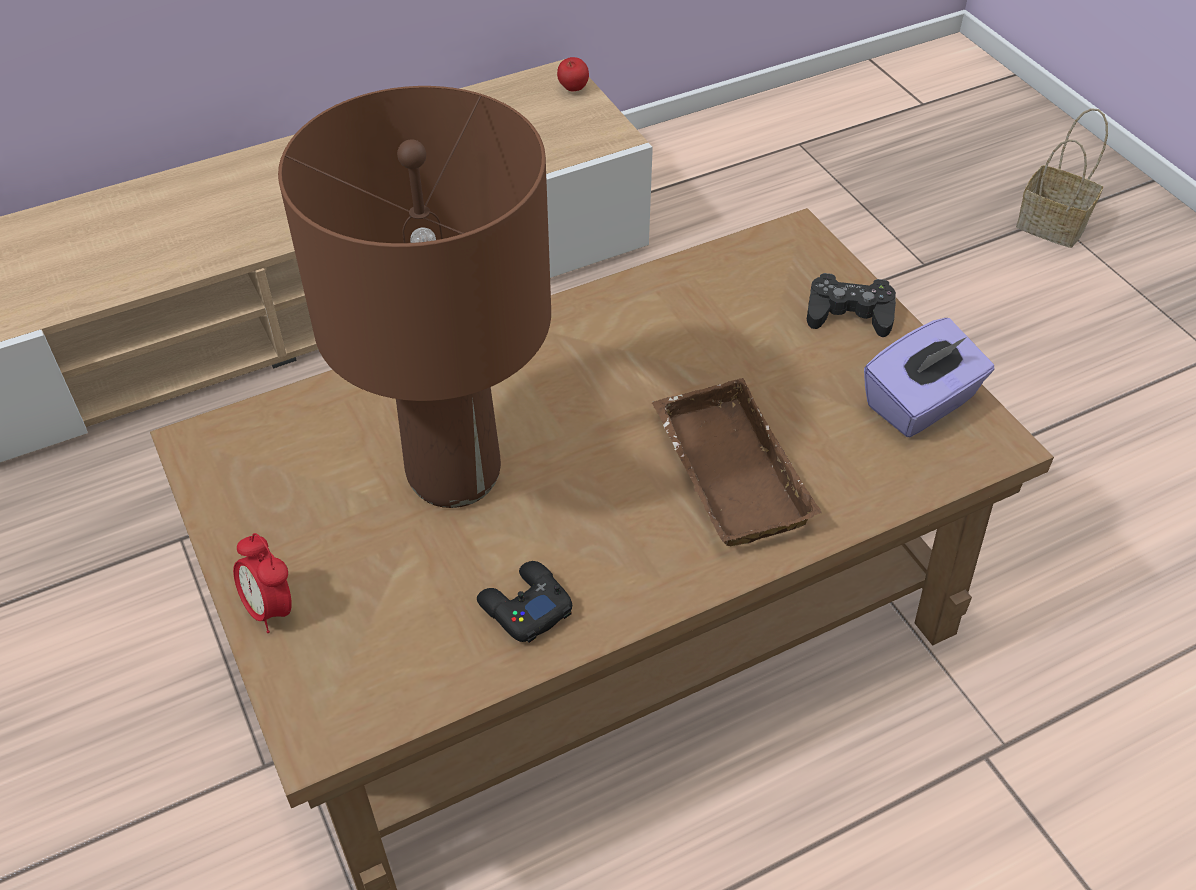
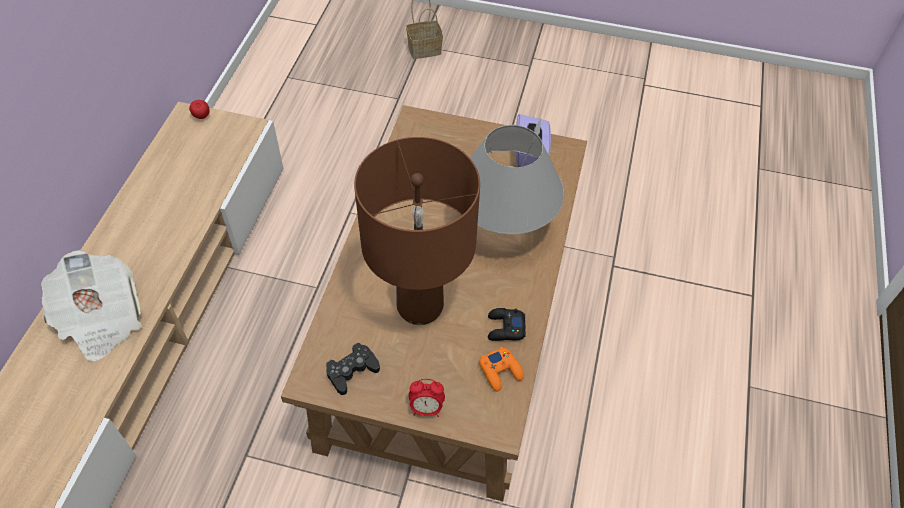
camera: 50 degrees left, 5 degrees up
brown tray [652,378,822,546] -> grey table lamp [470,125,564,234]
black game controller [807,273,896,337] -> black game controller moved to [326,343,380,395]
none -> newspaper [41,250,142,361]
none -> orange game controller [479,347,524,392]

